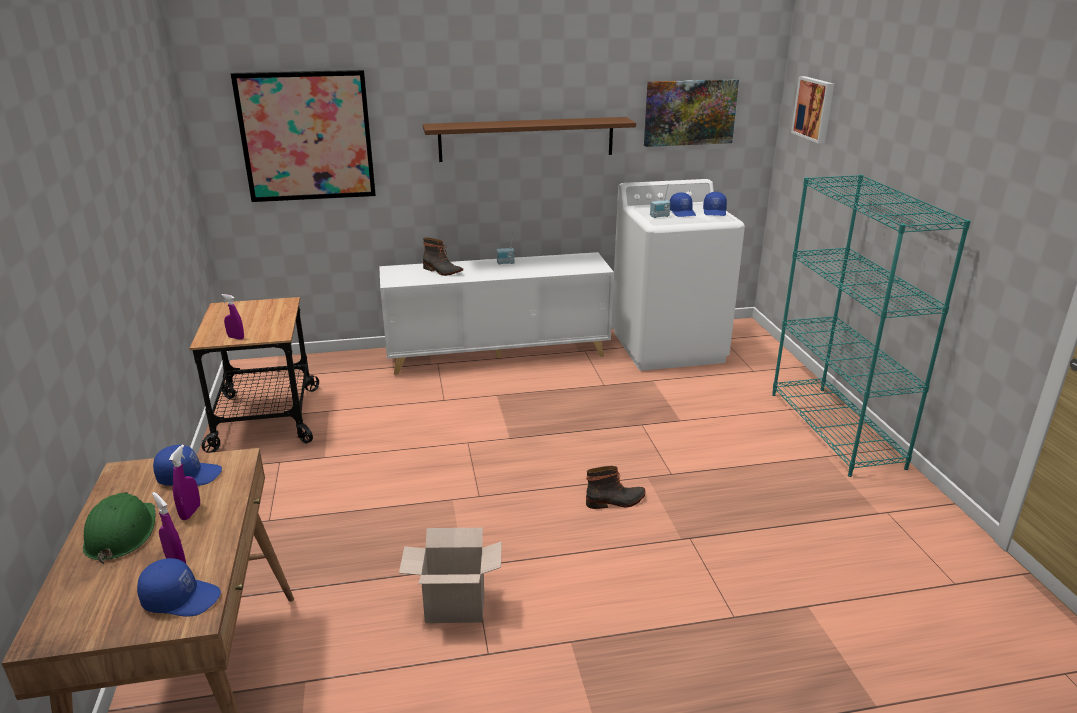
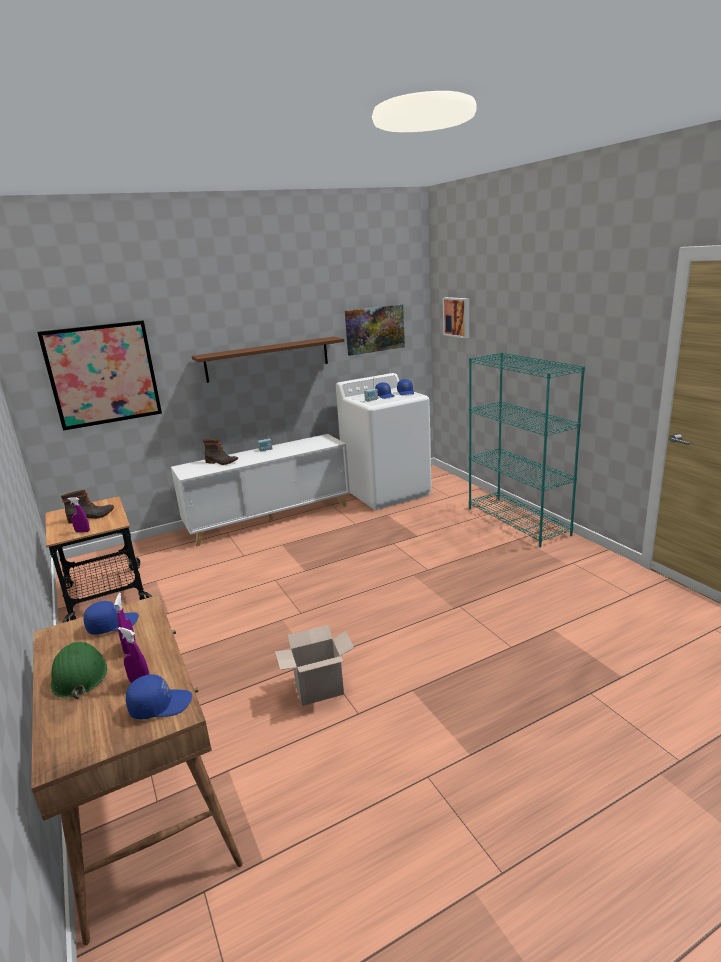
camera: 15 degrees left, 5 degrees down
boot [586,466,646,509] -> boot moved to [61,490,114,524]

